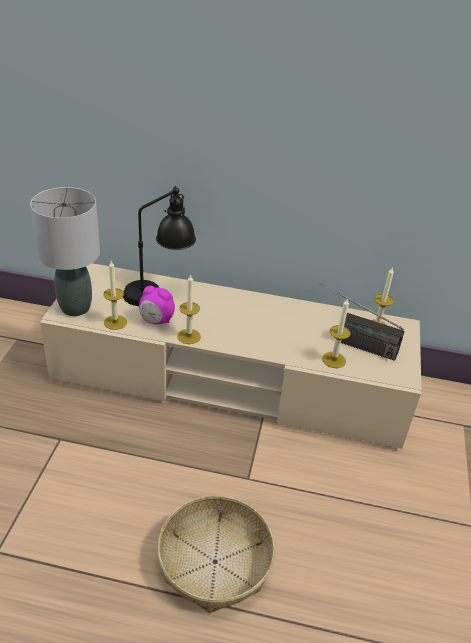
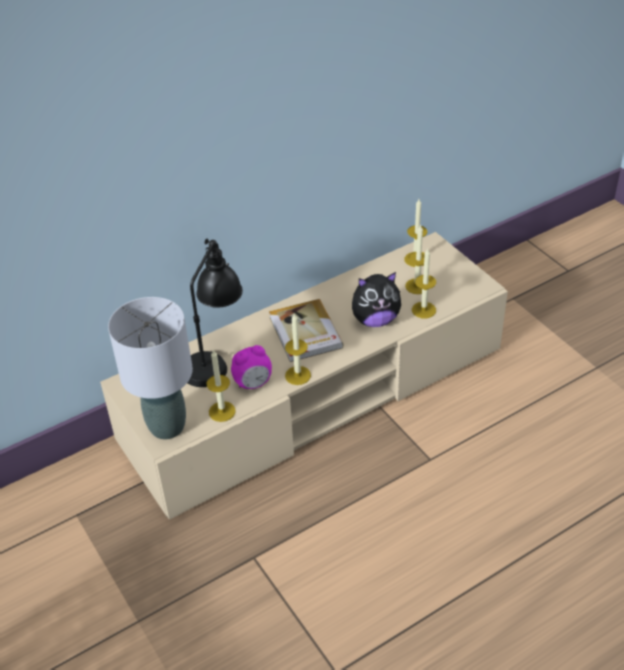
camera: 40 degrees left, 5 degrees up
basket [157,495,275,613] -> none
radio [320,283,405,361] -> candle [405,224,429,294]
none -> book [269,299,344,362]
none -> plush toy [352,272,401,327]

